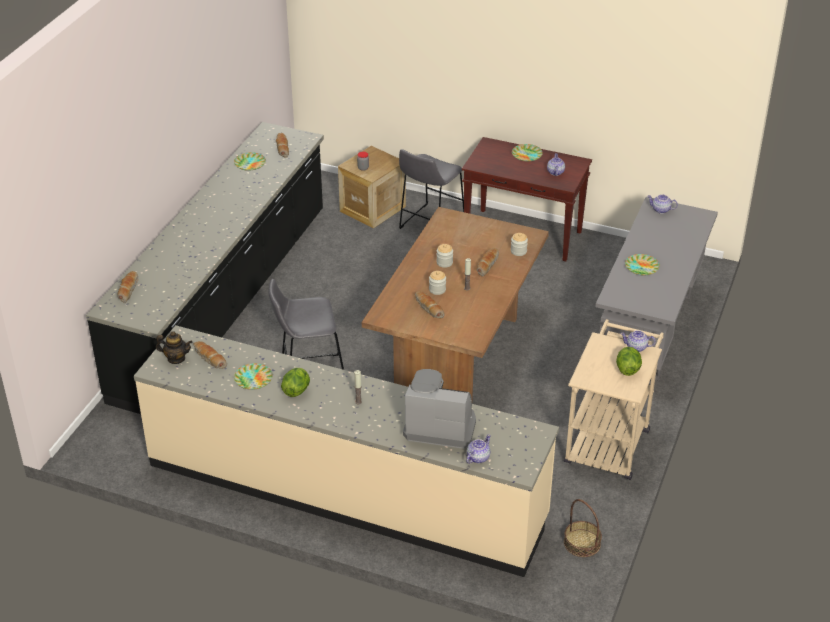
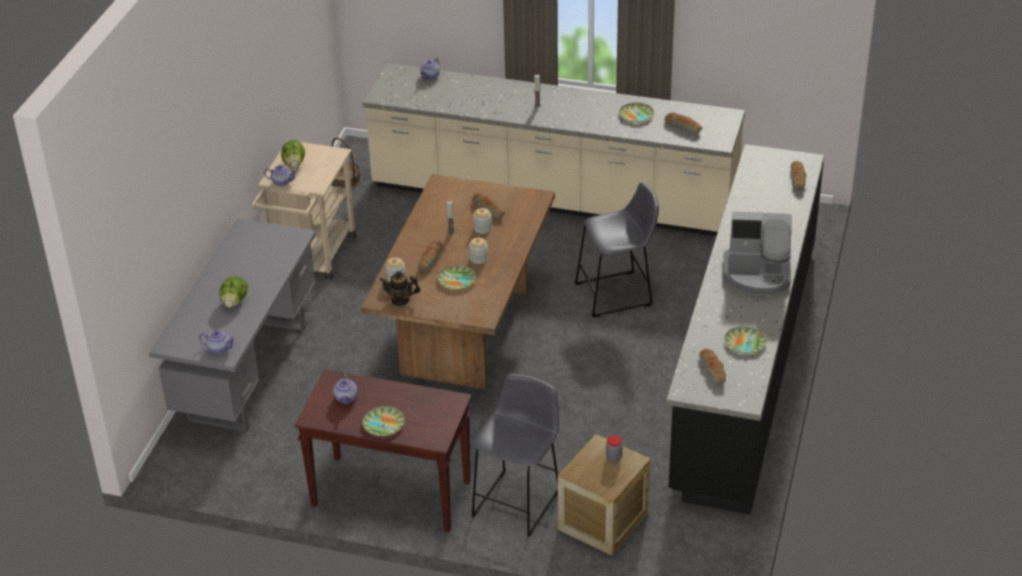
camera: 175 degrees right, 0 degrees up
teapot [156,331,192,364] -> teapot moved to [380,271,420,306]
lettuce [281,368,310,397] -> lettuce moved to [219,276,248,308]
coffee machine [403,369,476,449] -> coffee machine moved to [723,211,792,296]
plate [625,254,660,275] -> plate moved to [437,265,476,290]

